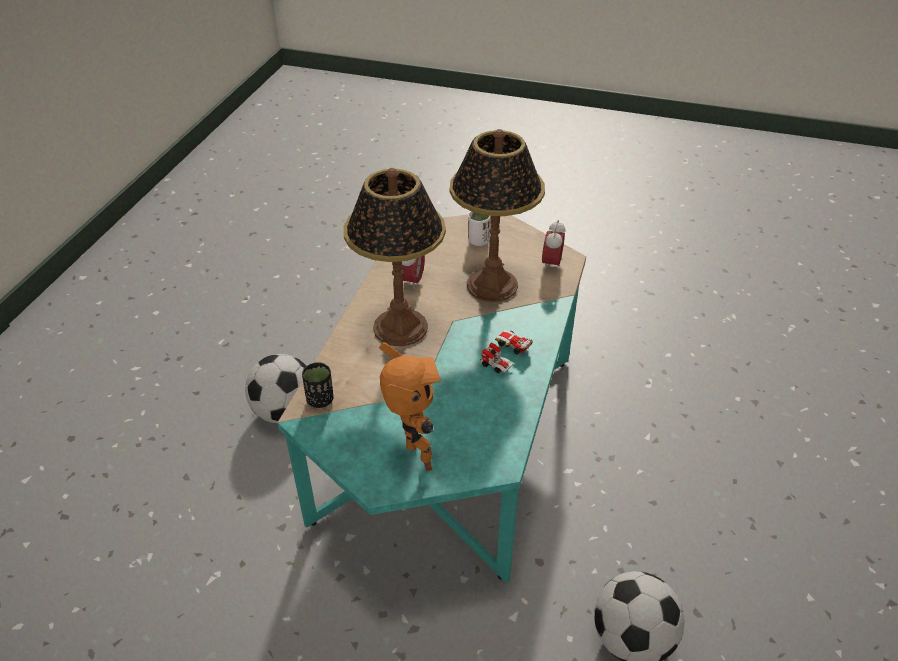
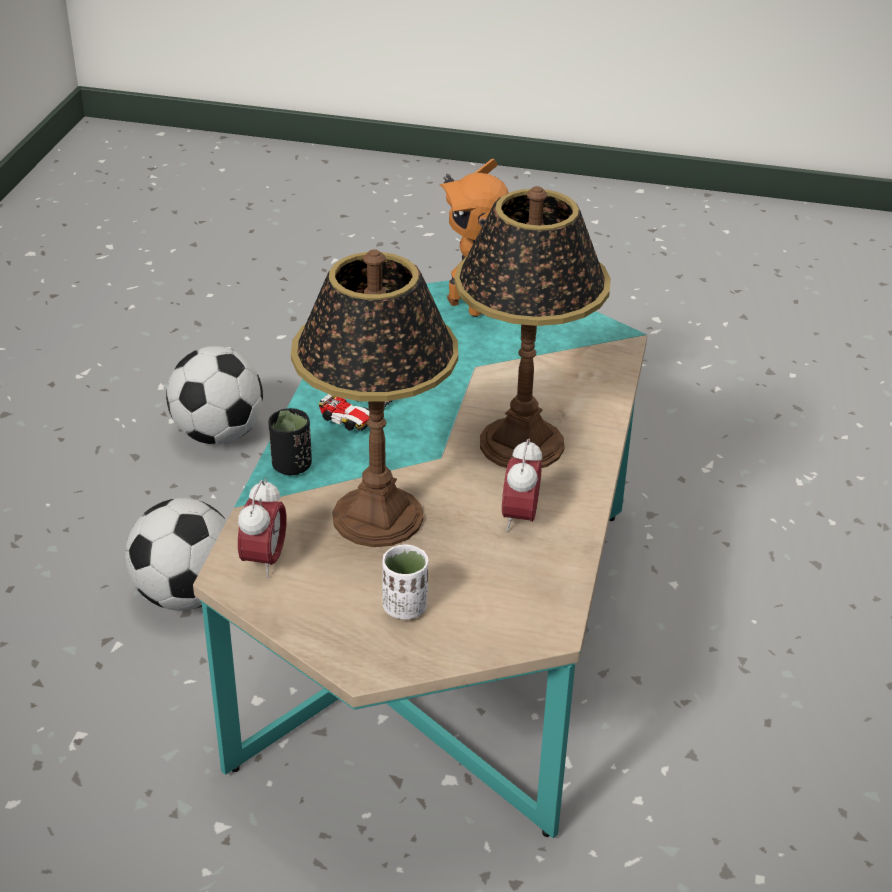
camera: 175 degrees right, 5 degrees down
football [245,354,306,423] -> football moved to [125,498,227,611]
black cup [302,362,334,408] -> black cup moved to [268,408,312,475]

